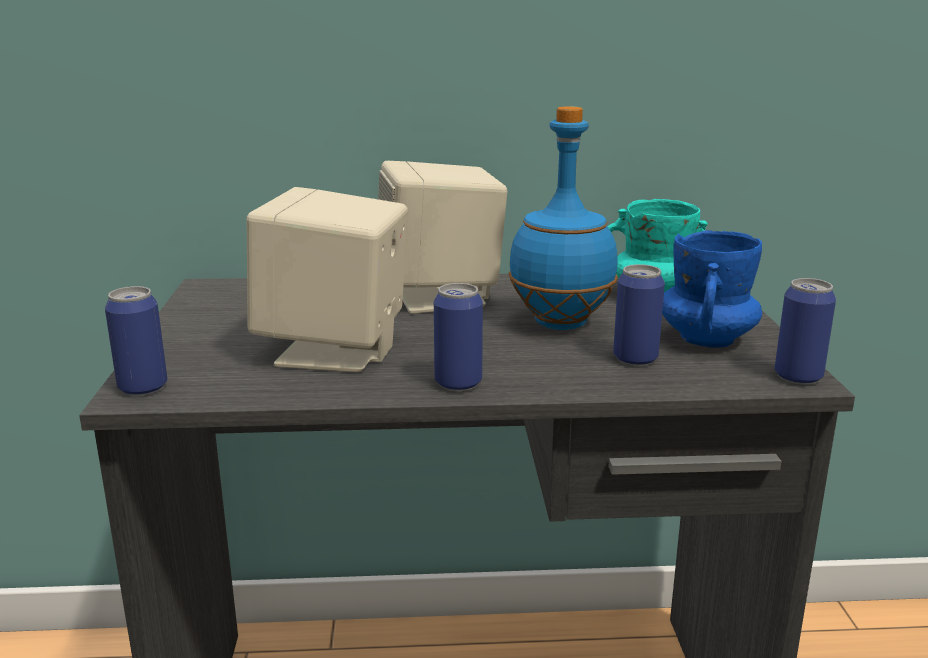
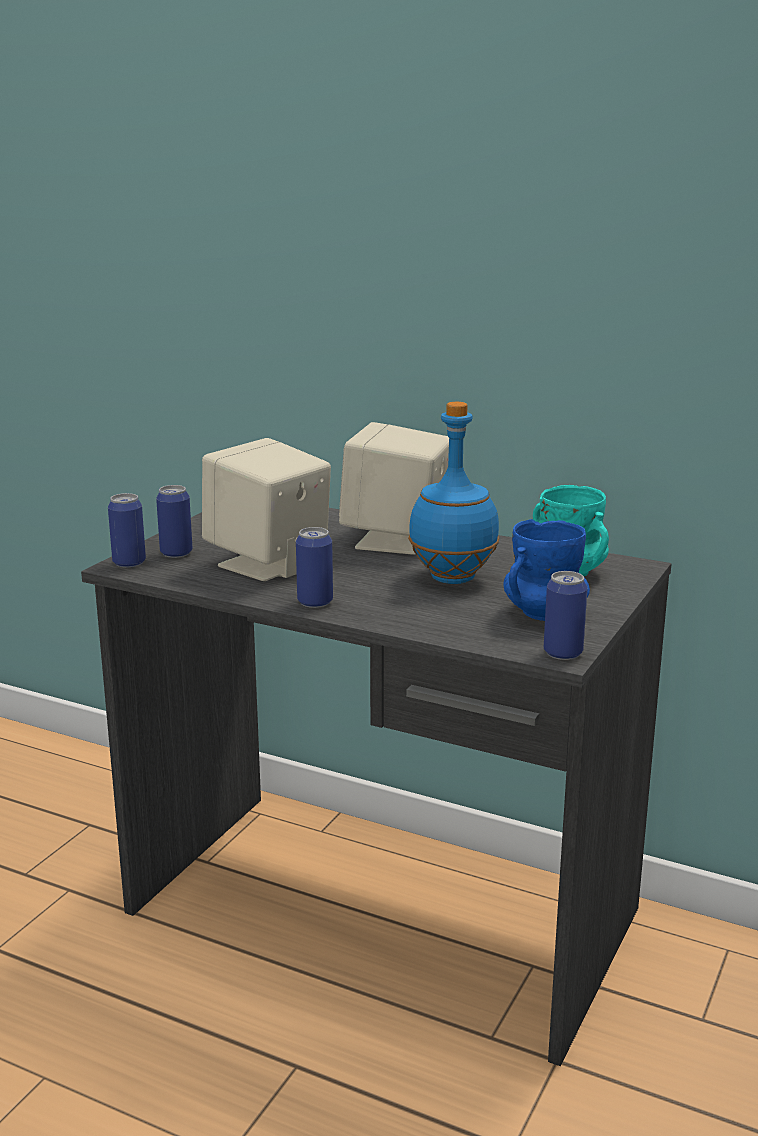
camera: 30 degrees right, 0 degrees up
can [613,264,665,366] -> can moved to [156,485,193,558]

